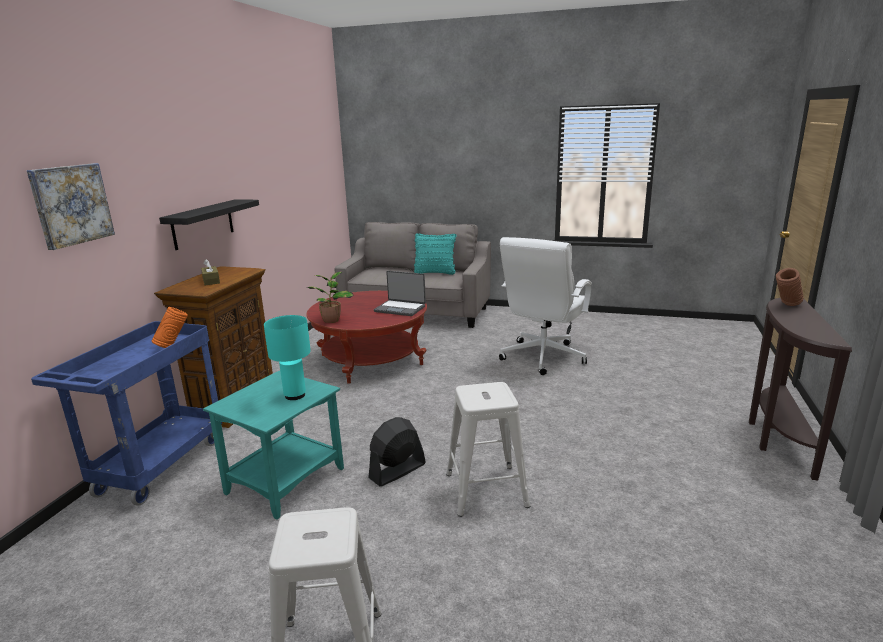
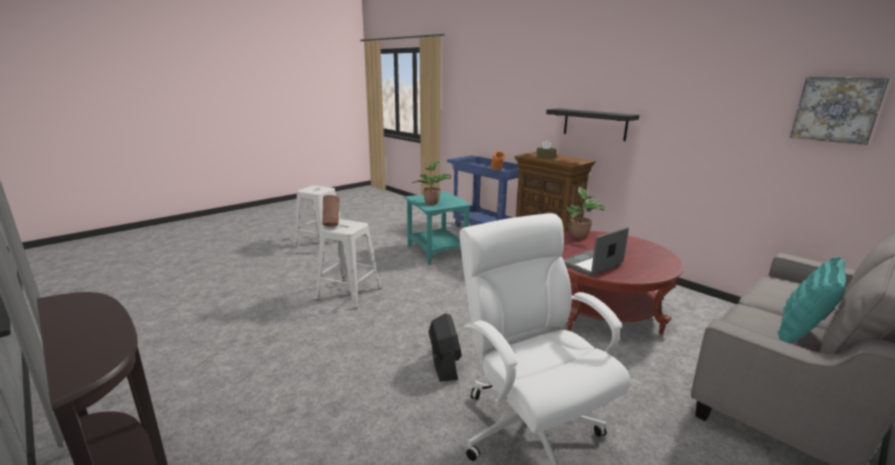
camera: 120 degrees right, 0 degrees up
picture [27,163,115,250] -> picture moved to [790,76,890,145]
turquoise table lamp [264,315,310,400] -> potted plant [412,161,452,205]
black fan [368,417,426,487] -> black fan moved to [428,313,462,382]
brown vase [776,268,804,306] -> brown vase moved to [322,195,339,227]

